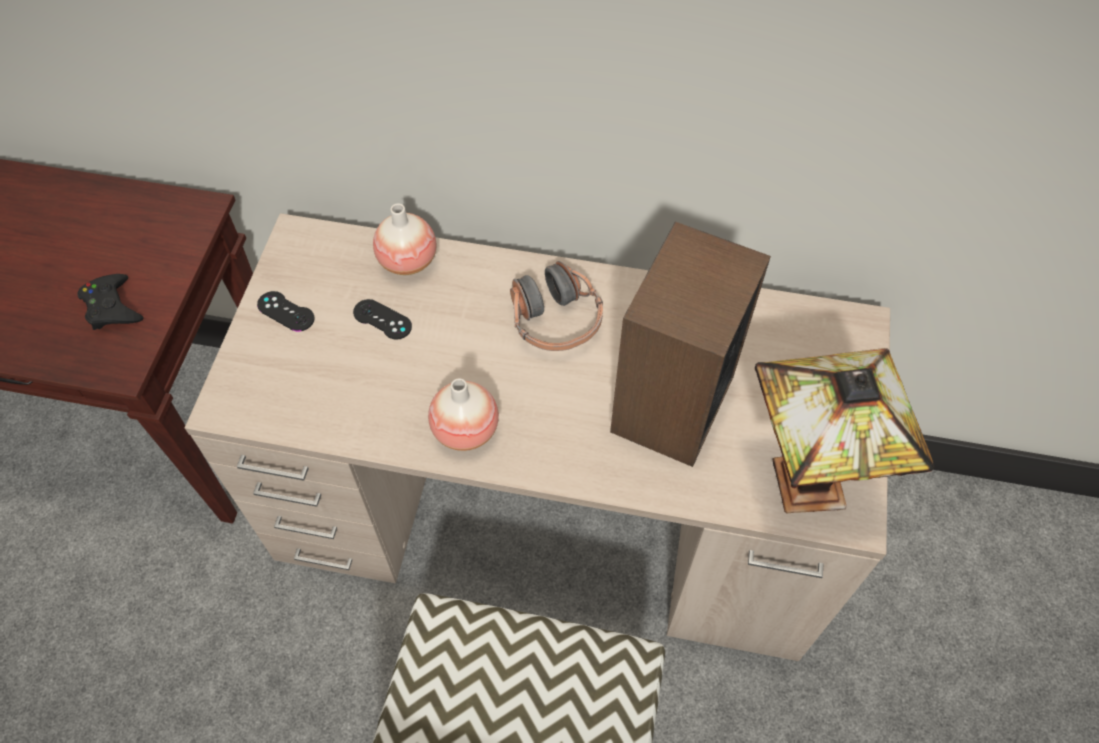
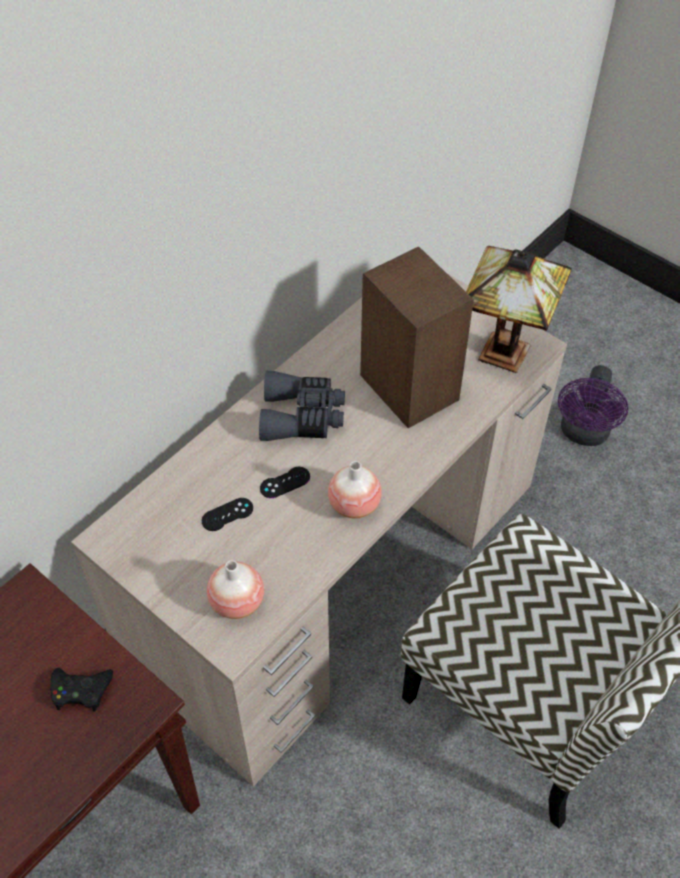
camera: 60 degrees left, 5 degrees down
black game controller [257,291,315,332] -> black game controller moved to [260,467,310,498]
vase [373,203,437,275] -> vase moved to [207,560,264,619]
headphones [510,261,603,351] -> grey binoculars [259,371,345,441]
none -> purple fan [558,365,628,446]

